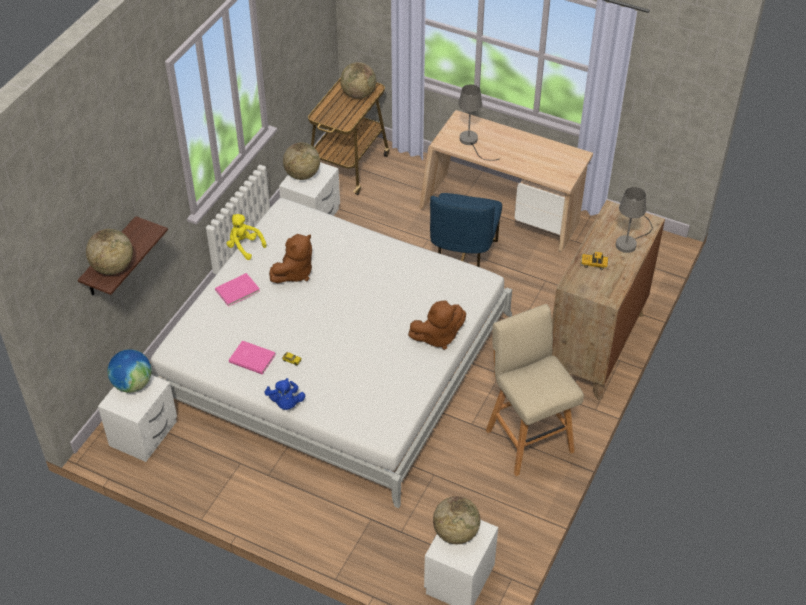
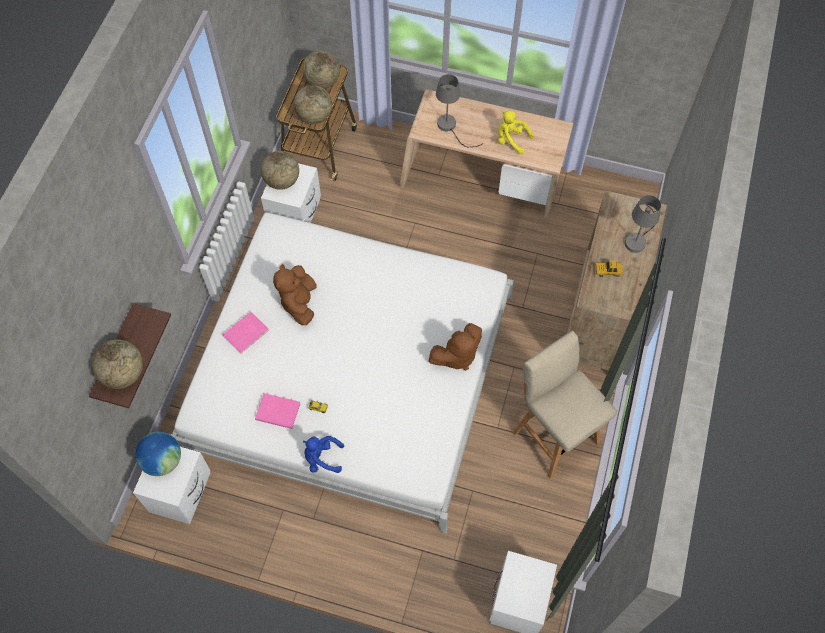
camera: 10 degrees left, 15 degrees up
yellow plush toy [226,214,267,260] -> yellow plush toy moved to [498,111,534,154]
blue plush toy [264,378,305,410] -> blue plush toy turned 120 degrees clockwise [303,436,344,473]
brown plush toy [269,234,312,283] -> brown plush toy turned 150 degrees clockwise [273,264,317,325]
blue chair [430,193,502,267] -> none
globe [433,496,480,544] -> globe moved to [294,85,332,124]

